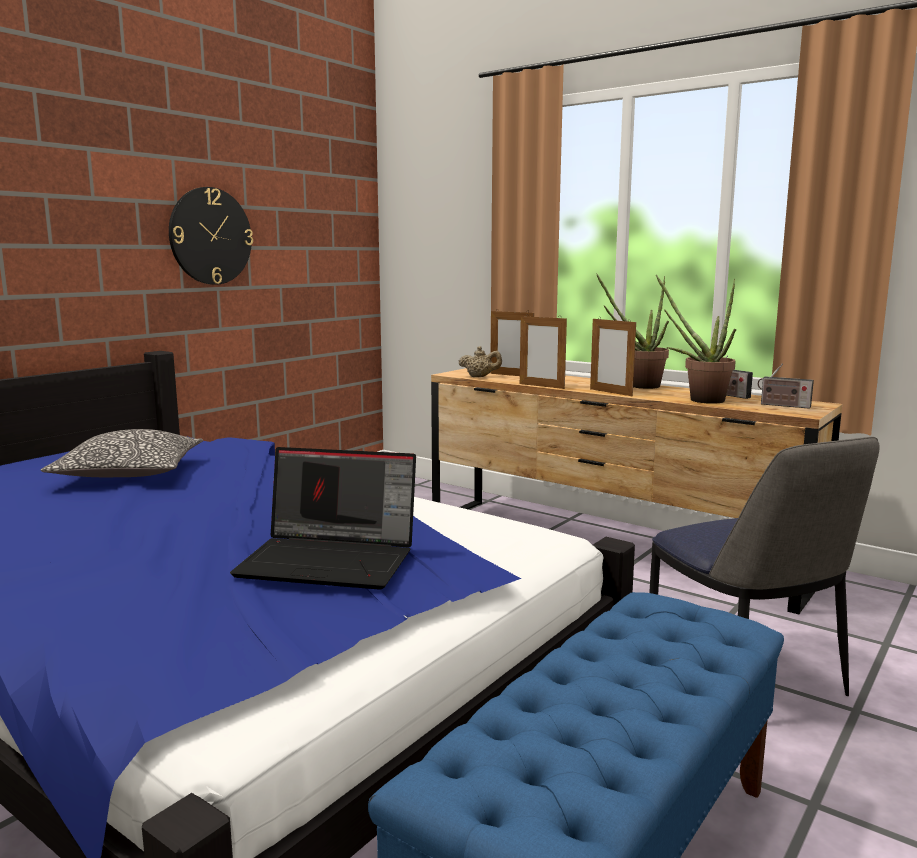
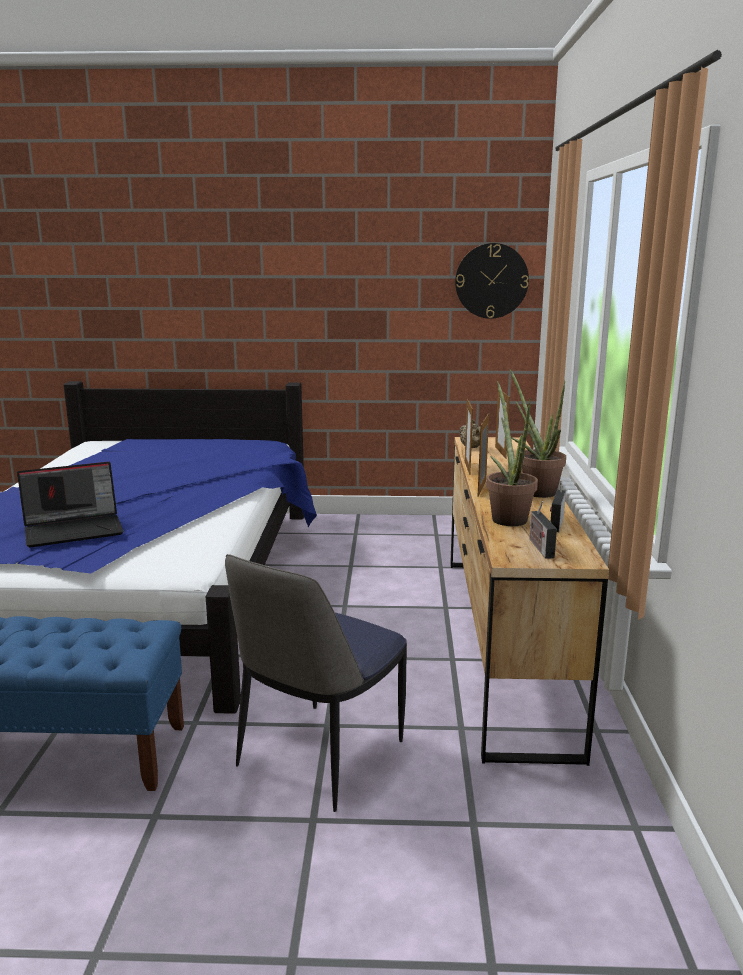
camera: 55 degrees right, 5 degrees up
pillow [41,429,203,477] -> none
wall clock [169,187,253,285] -> wall clock moved to [455,243,529,319]
laptop [230,447,416,590] -> laptop turned 90 degrees counterclockwise [17,462,124,547]

